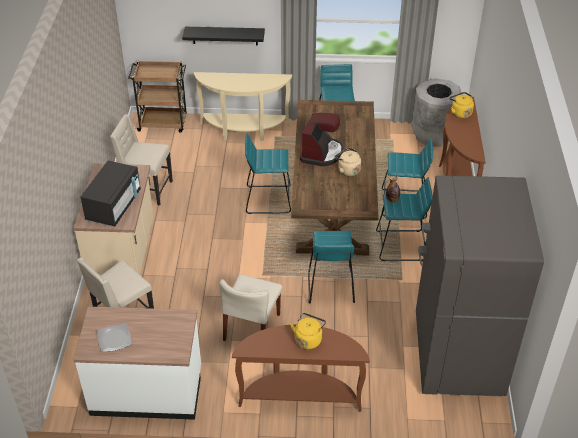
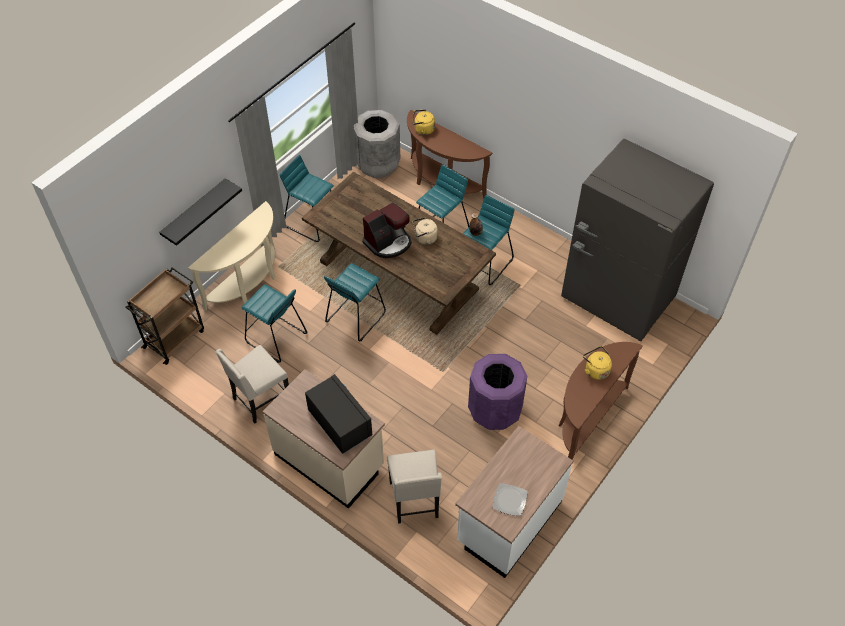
camera: 55 degrees left, 10 degrees up
beige chair [220,275,283,341] -> purple trash can [468,354,527,430]
coffee machine [300,113,343,166] -> coffee machine turned 90 degrees clockwise [362,203,411,258]
turquoise stool [308,231,355,303] -> turquoise stool moved to [241,284,307,363]

